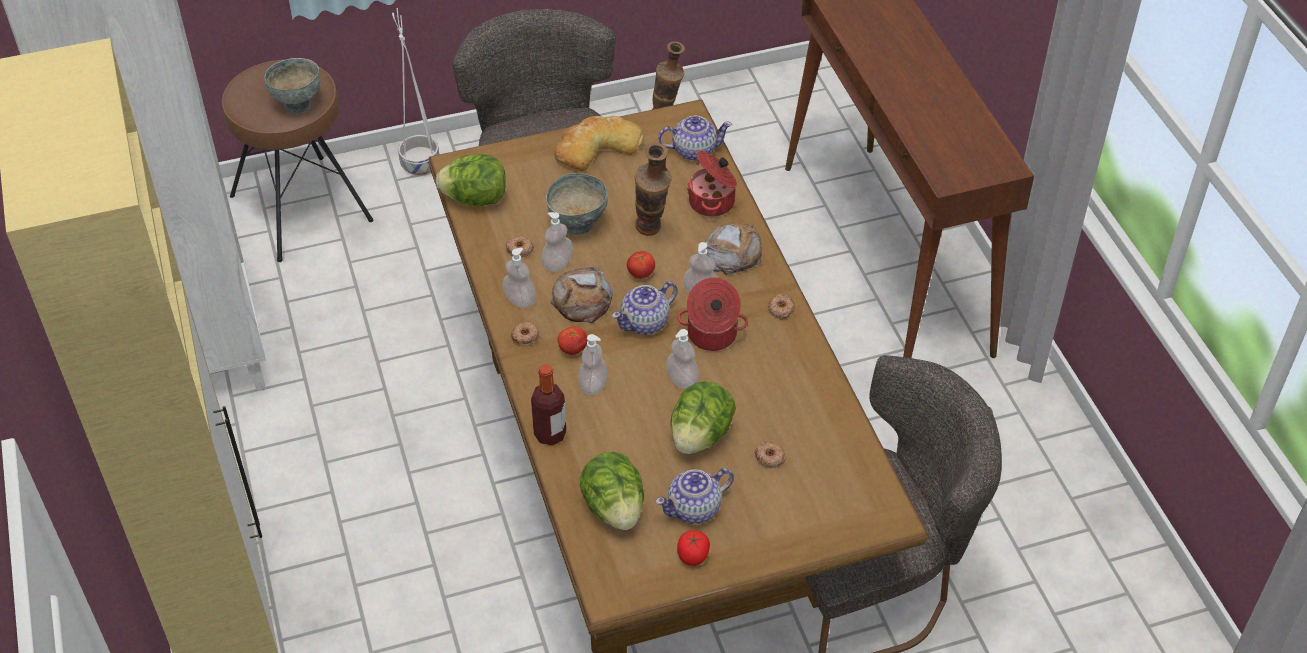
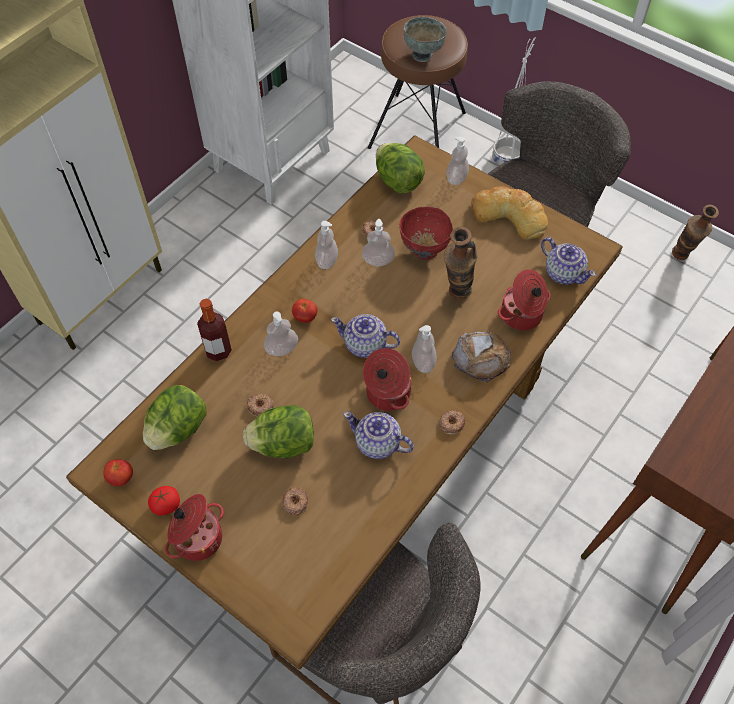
camera: 55 degrees right, 10 degrees up
donut [511,322,539,346] -> donut moved to [247,394,274,417]
grey bowl [546,173,608,235] -> red bowl [399,207,453,260]
bread [550,266,613,323] -> none
tomato [627,251,655,279] -> tomato moved to [103,459,133,486]
teapot [655,468,734,524] -> teapot moved to [343,411,414,459]
soap dispenser [666,329,699,389] -> soap dispenser moved to [446,137,469,185]
none -> cooking pot [165,494,224,561]

